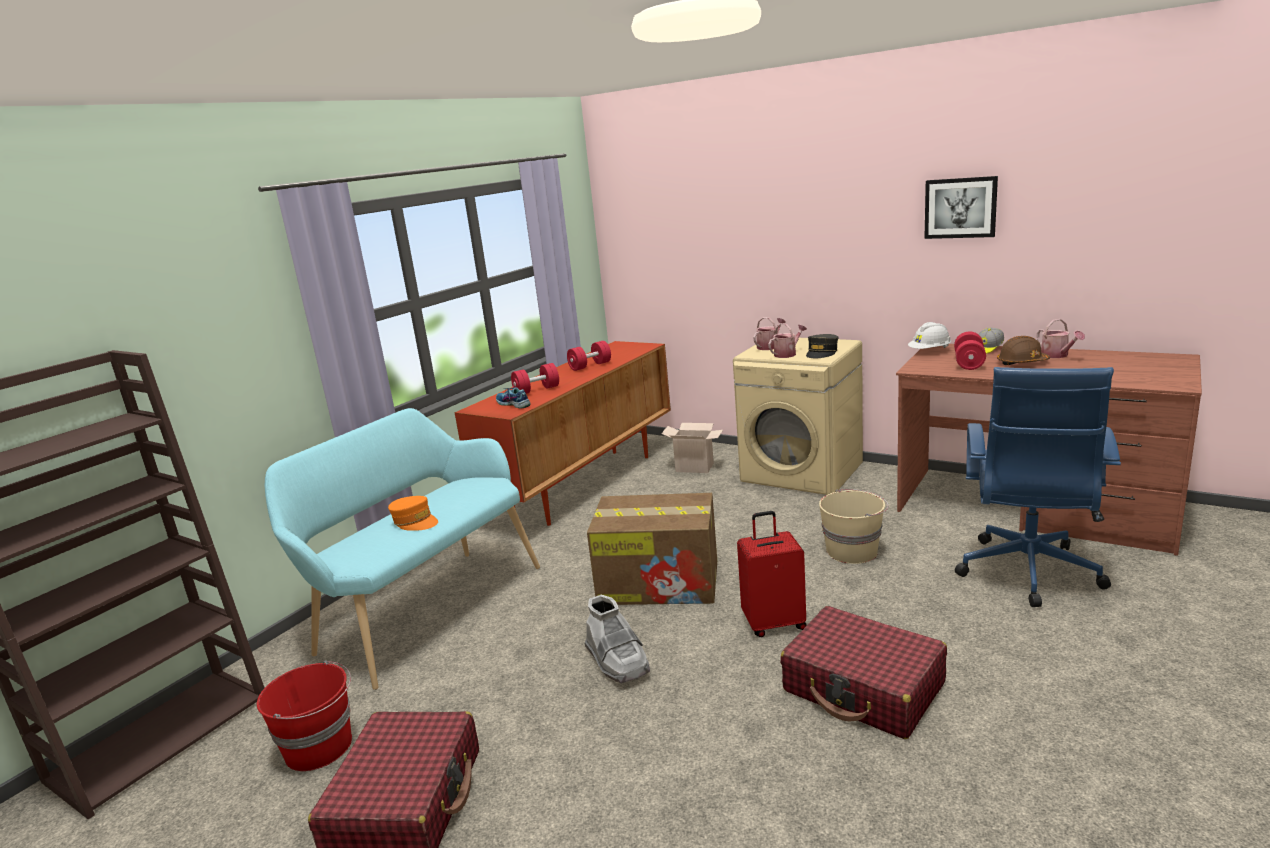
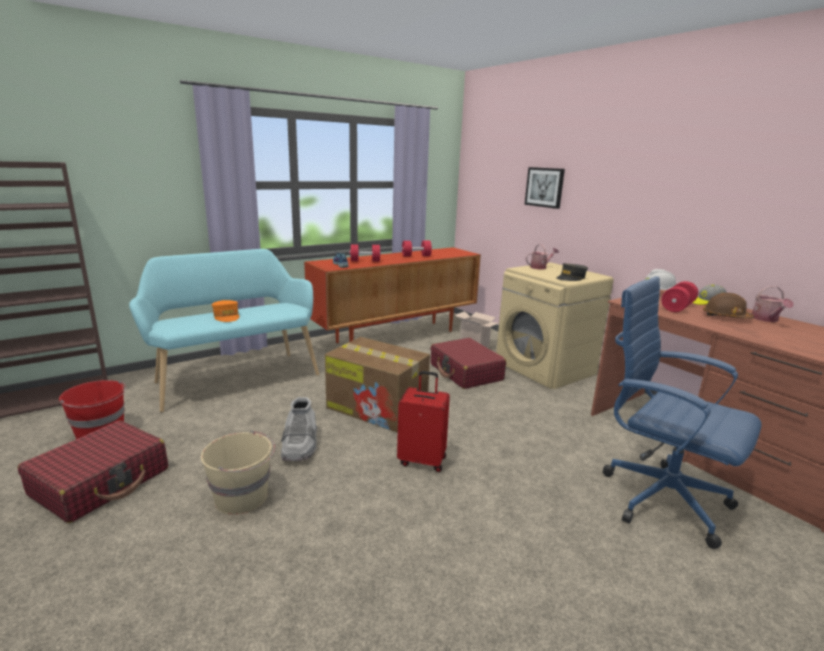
camera: 20 degrees right, 0 degrees up
watering can [768,323,807,358] -> none
red suitcase [780,606,947,739] -> red suitcase moved to [431,338,506,389]
beige bucket [819,489,888,564] -> beige bucket moved to [201,431,275,515]
picture [924,176,998,239] -> picture moved to [524,167,565,209]
blue office chair [955,367,1121,607] -> blue office chair turned 90 degrees clockwise [603,276,762,549]

